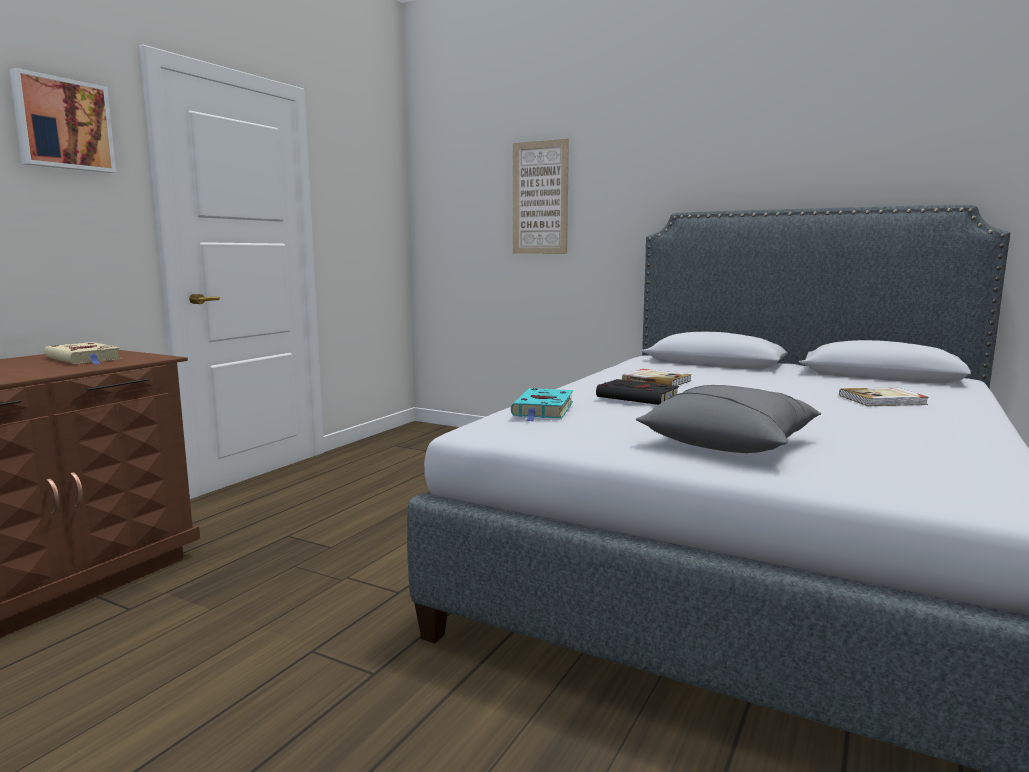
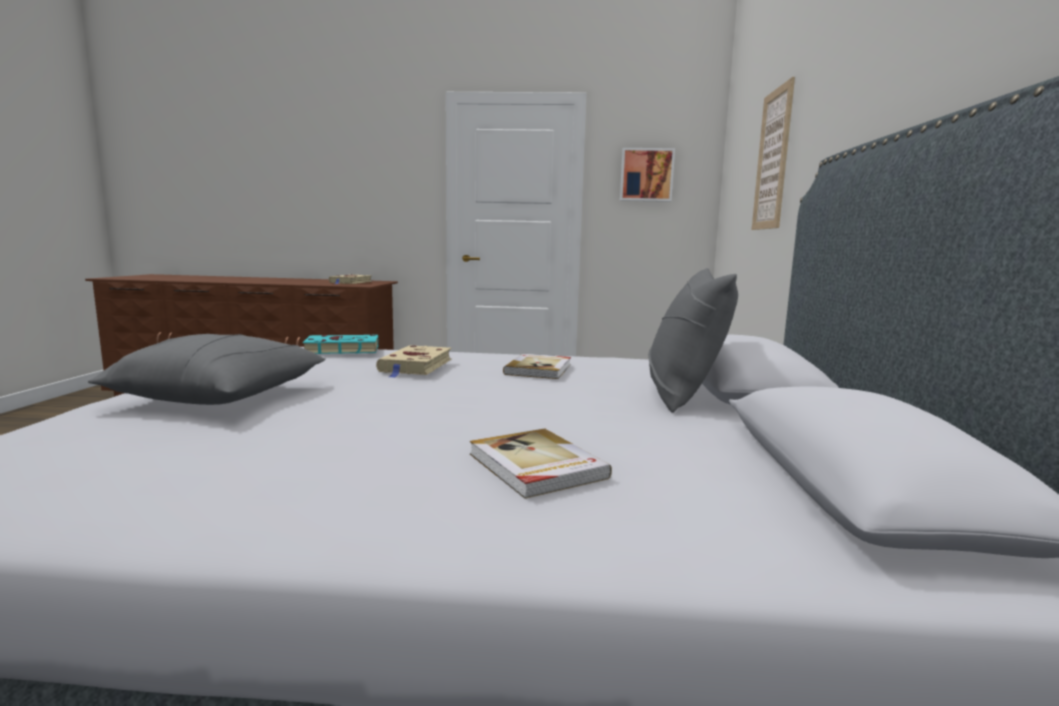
camera: 65 degrees right, 0 degrees up
picture [9,68,116,173] -> picture moved to [620,148,675,202]
black book [596,379,679,405] -> beige book [376,345,452,378]
none -> grey pillow [648,268,738,413]

